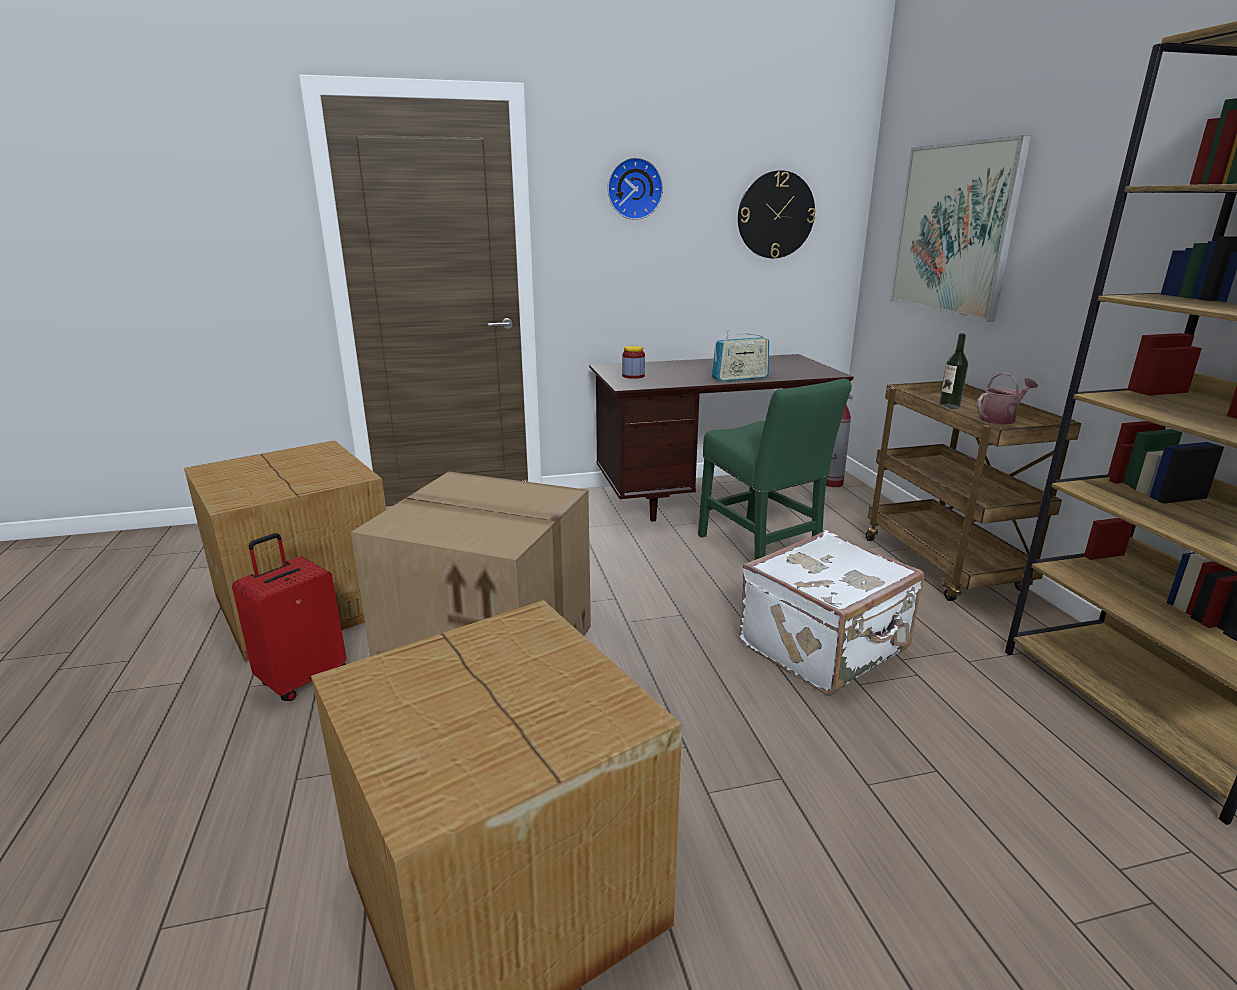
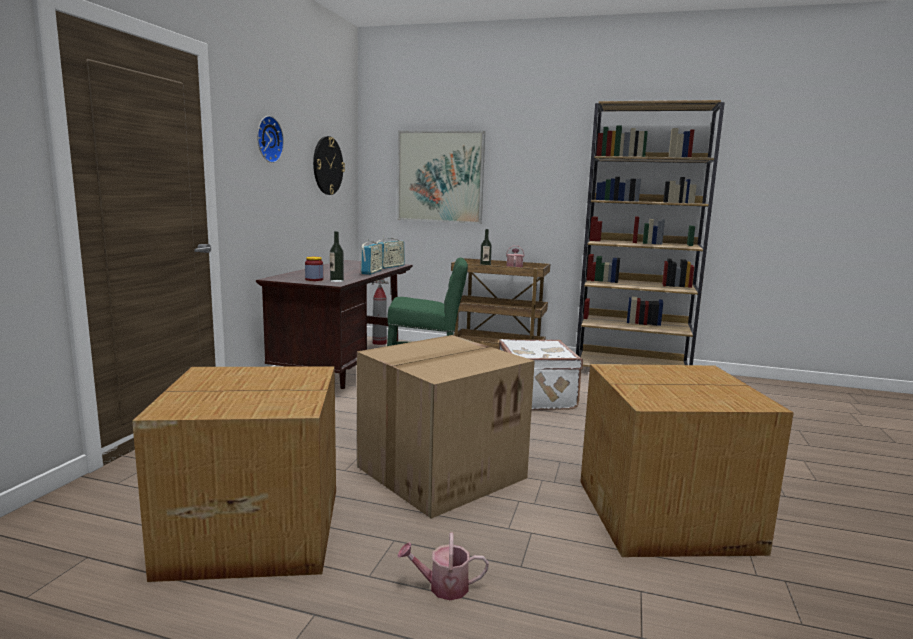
camera: 60 degrees left, 10 degrees down
red suitcase [232,533,347,701] -> none
none -> bottle [330,231,344,282]
none -> radio [376,236,405,269]
none -> watering can [397,533,489,600]

